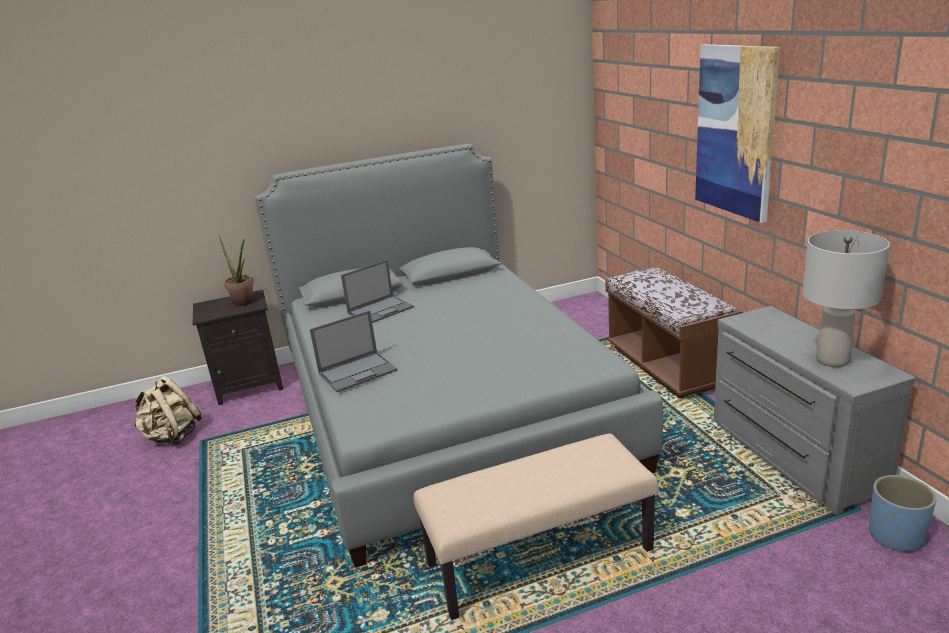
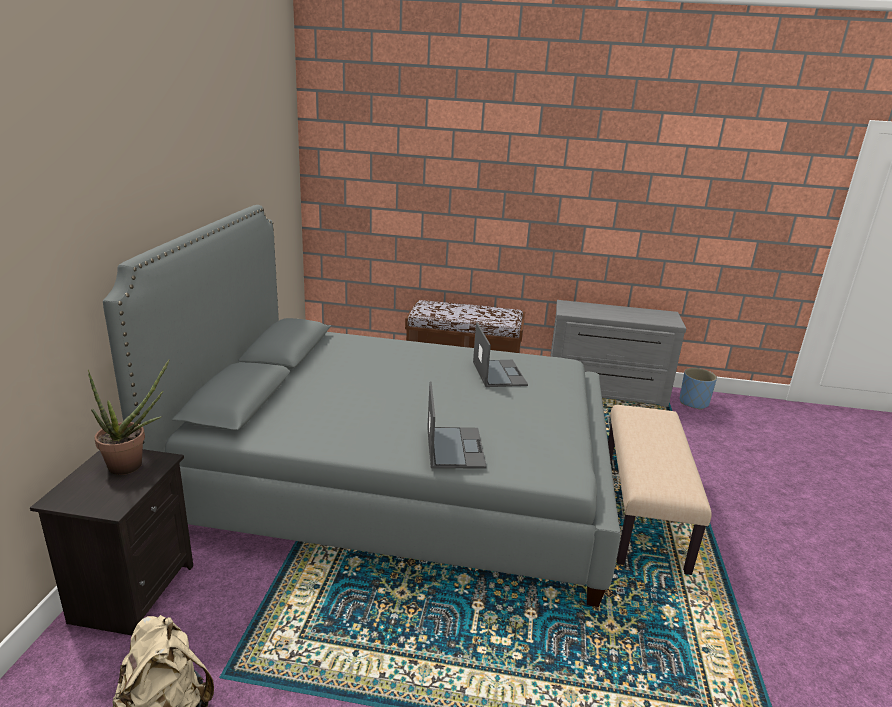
camera: 65 degrees left, 0 degrees up
laptop [341,260,414,323] -> laptop moved to [473,323,528,387]
picture [695,44,780,223] -> none
grey table lamp [802,230,890,367] -> none

